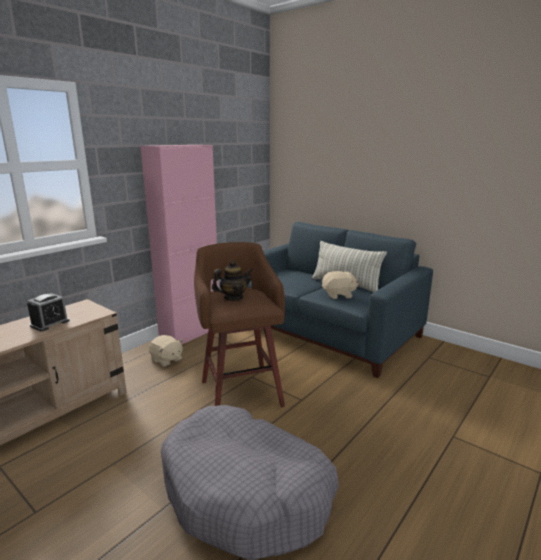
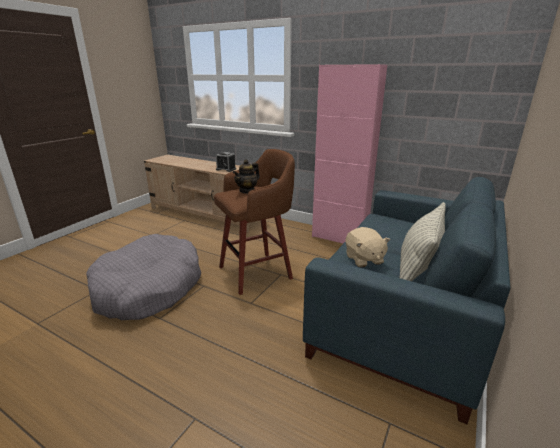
camera: 80 degrees right, 5 degrees up
beige plush toy [149,335,183,367] -> none
teapot [212,260,253,301] -> teapot turned 75 degrees clockwise [233,159,260,194]

